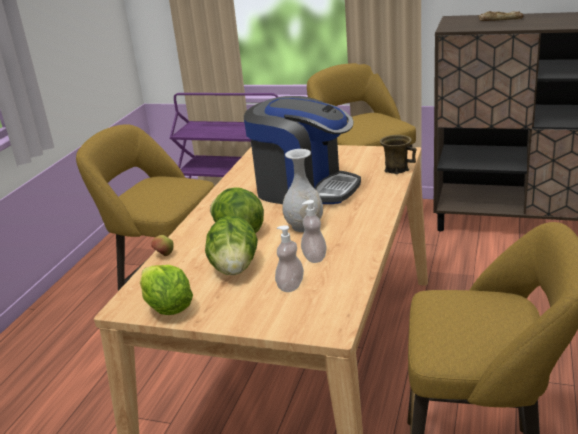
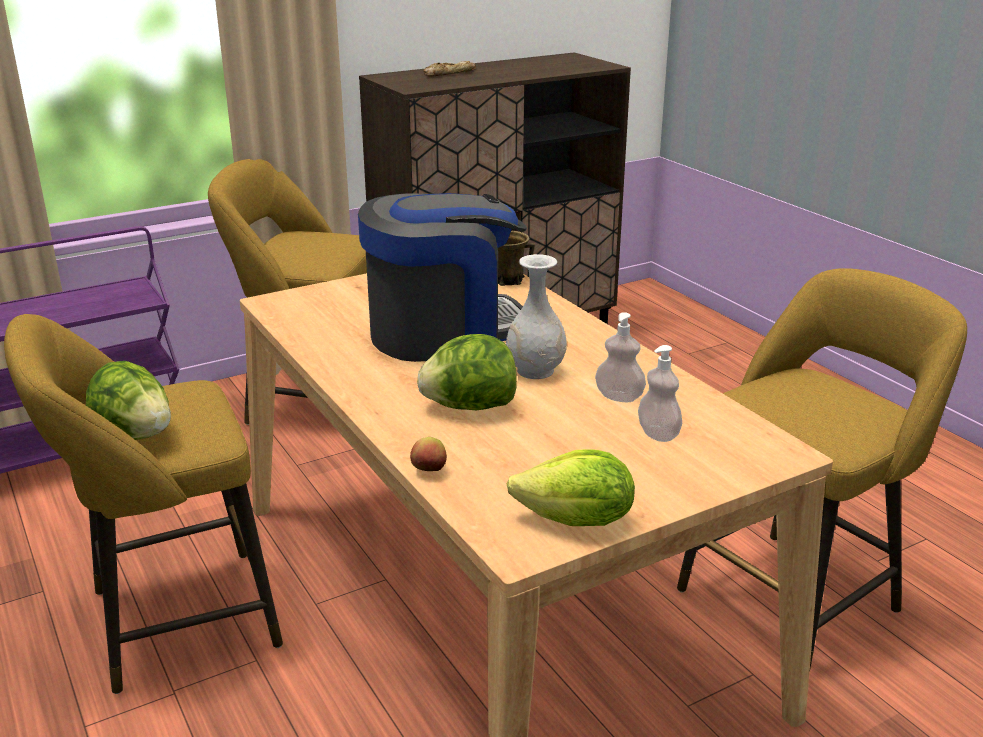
camera: 50 degrees left, 0 degrees up
lettuce [205,215,258,275] -> lettuce moved to [86,361,171,440]

